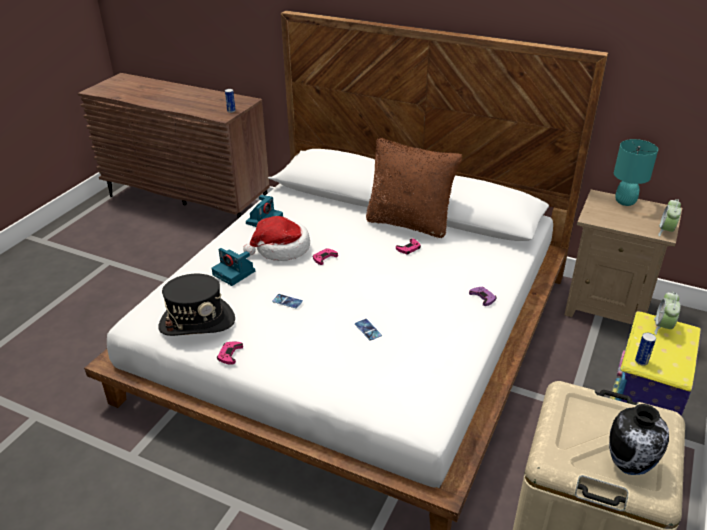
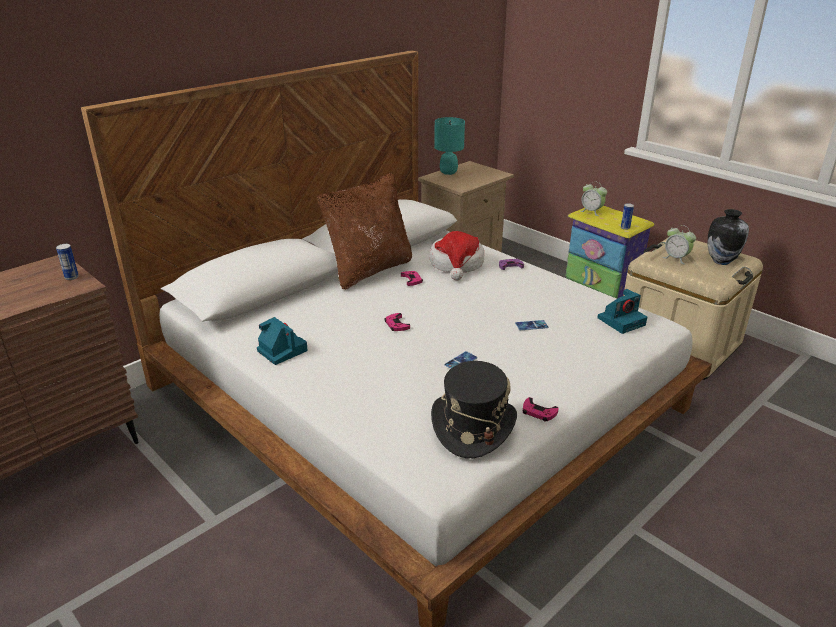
camera: 70 degrees left, 5 degrees down
camera [212,248,255,286] -> camera moved to [597,289,647,334]
hat [243,216,310,261] -> hat moved to [430,231,484,280]
alarm clock [658,199,681,237] -> alarm clock moved to [662,225,696,265]

